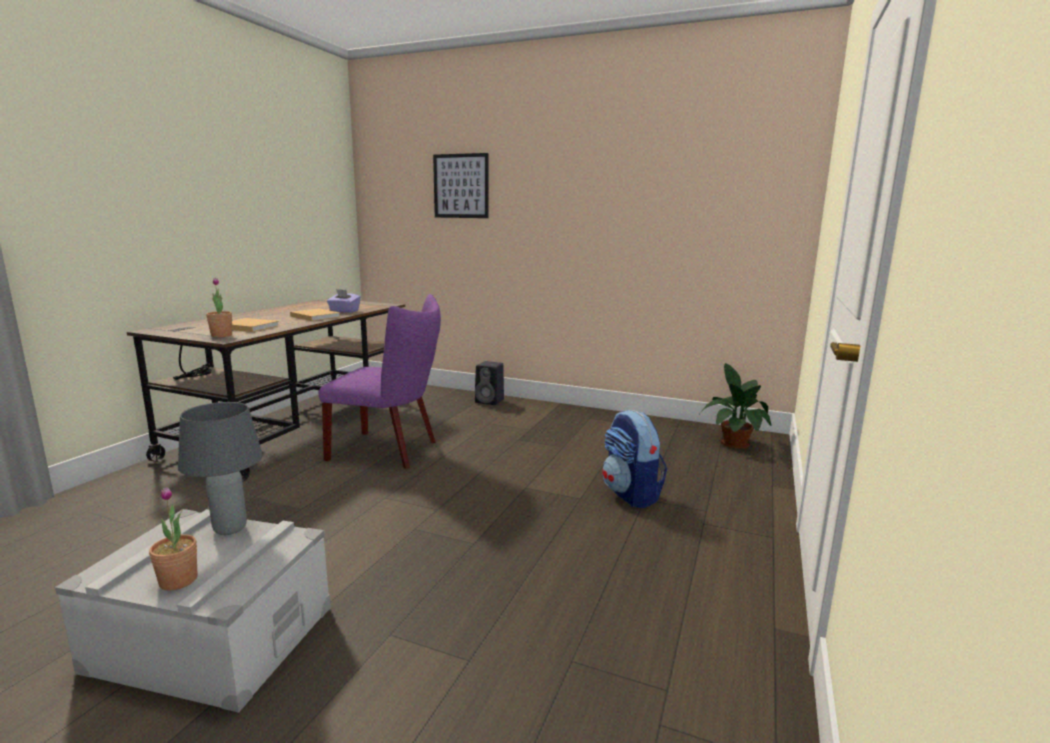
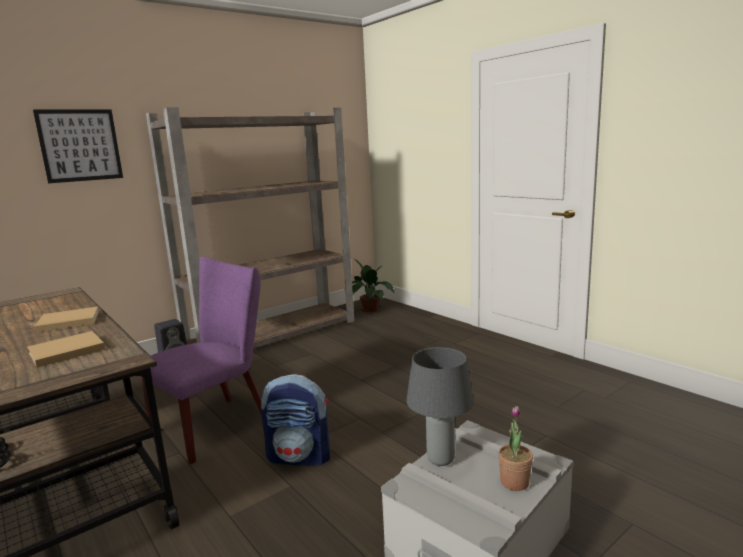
camera: 60 degrees left, 0 degrees up
potted plant [206,278,232,337] -> none
purple tissue box [327,289,361,313] -> none
backpack [602,410,667,508] -> backpack moved to [261,374,330,466]
none -> brown bookcase [146,108,354,348]

